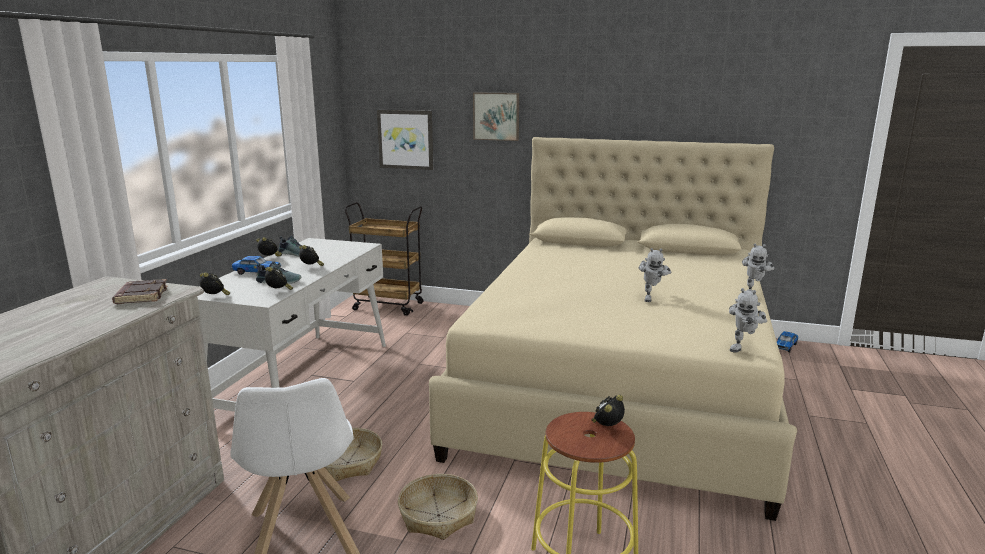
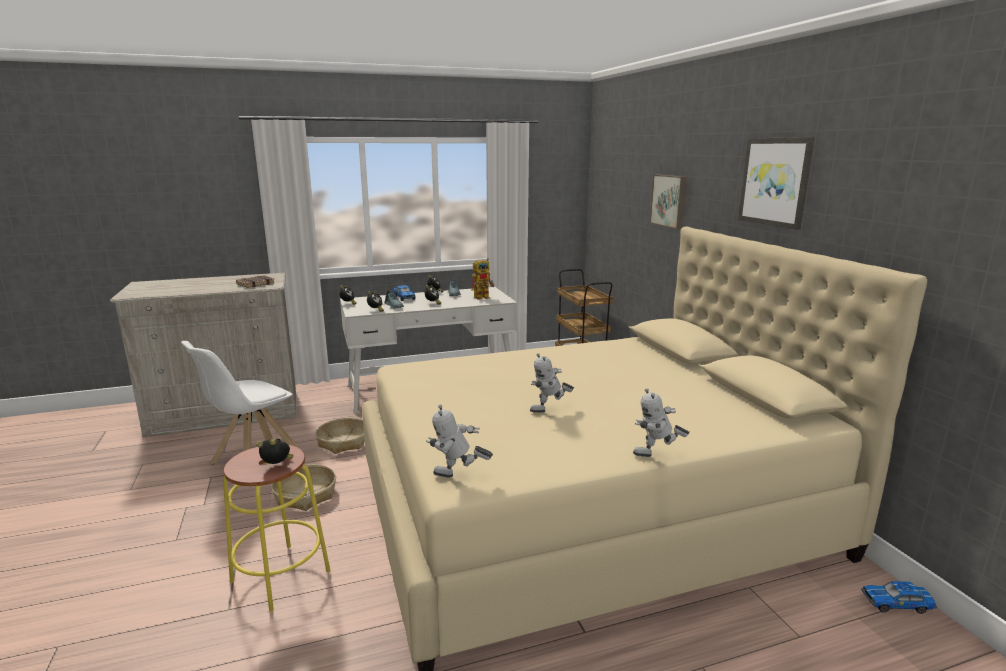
camera: 55 degrees right, 0 degrees up
picture [377,110,433,170] -> picture moved to [738,137,815,230]
none -> toy robot [471,258,494,300]

